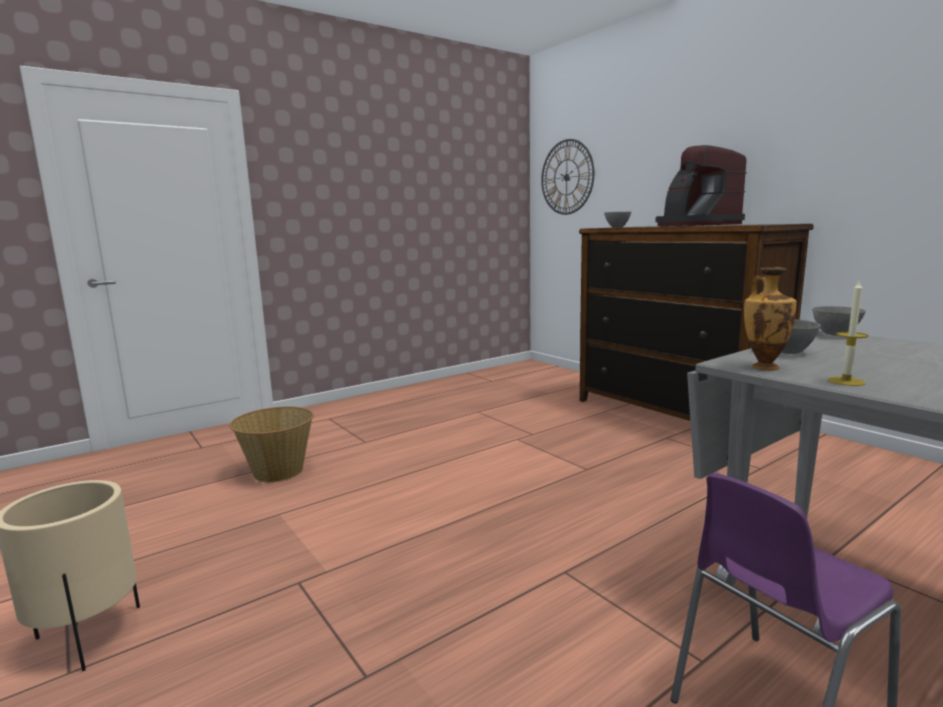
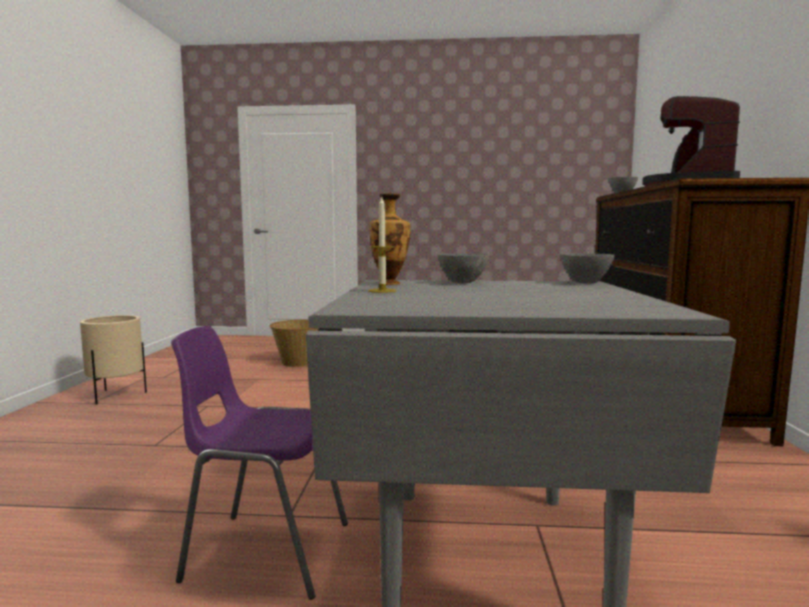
camera: 40 degrees right, 5 degrees down
wall clock [541,139,594,215] -> none

